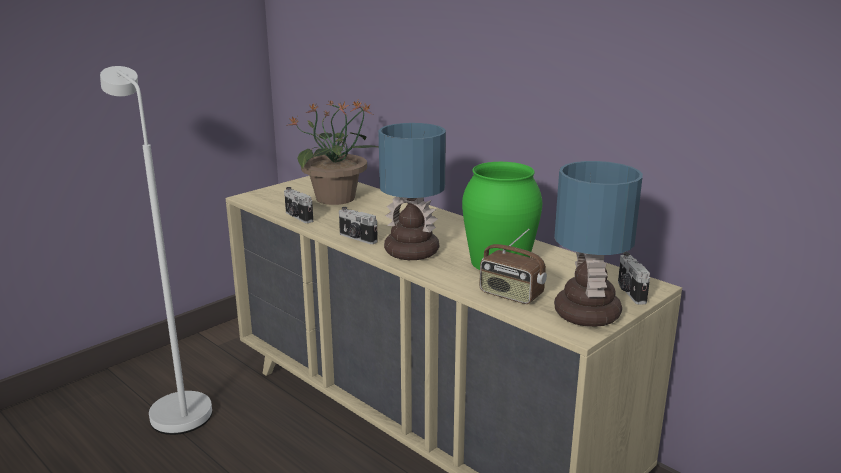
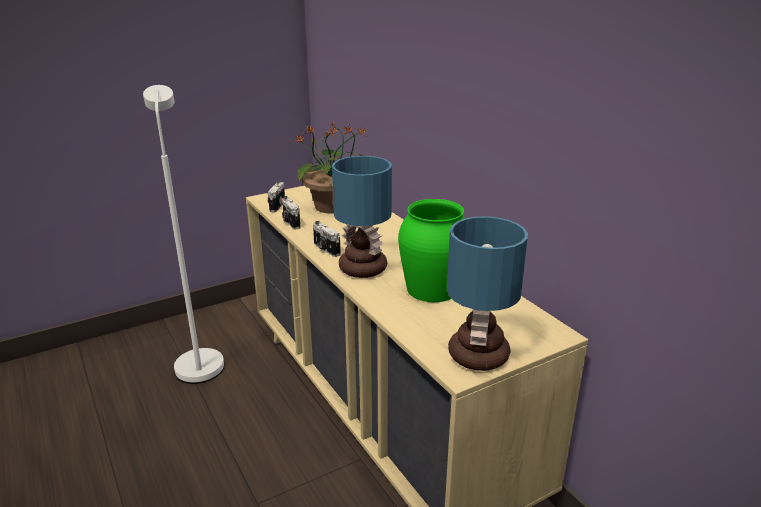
camera: 15 degrees right, 5 degrees up
radio [480,228,547,304] -> none
camera [618,252,650,305] -> camera moved to [268,180,285,212]

